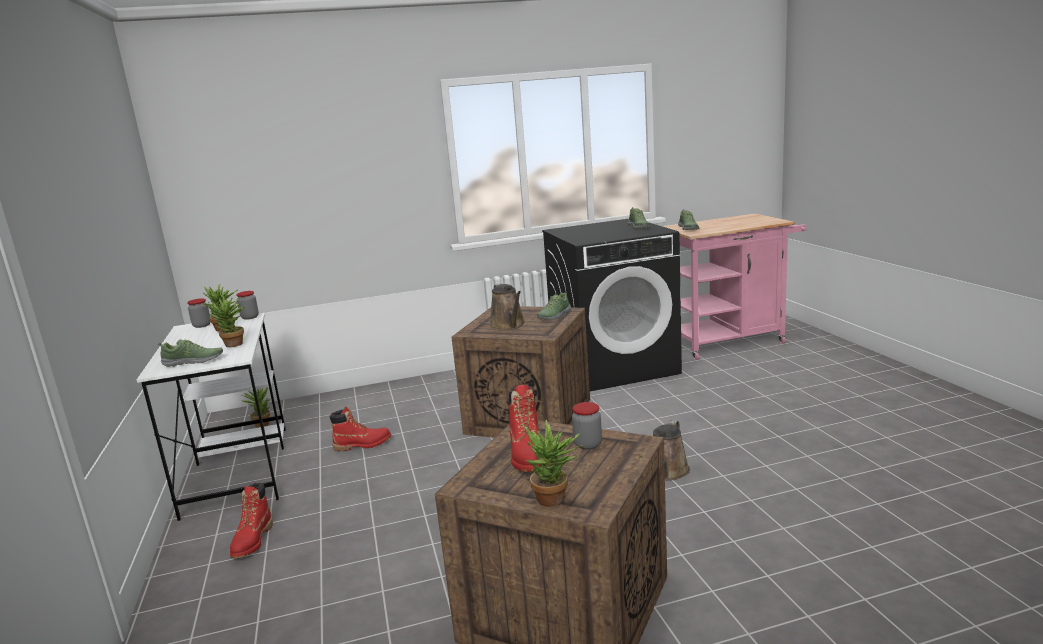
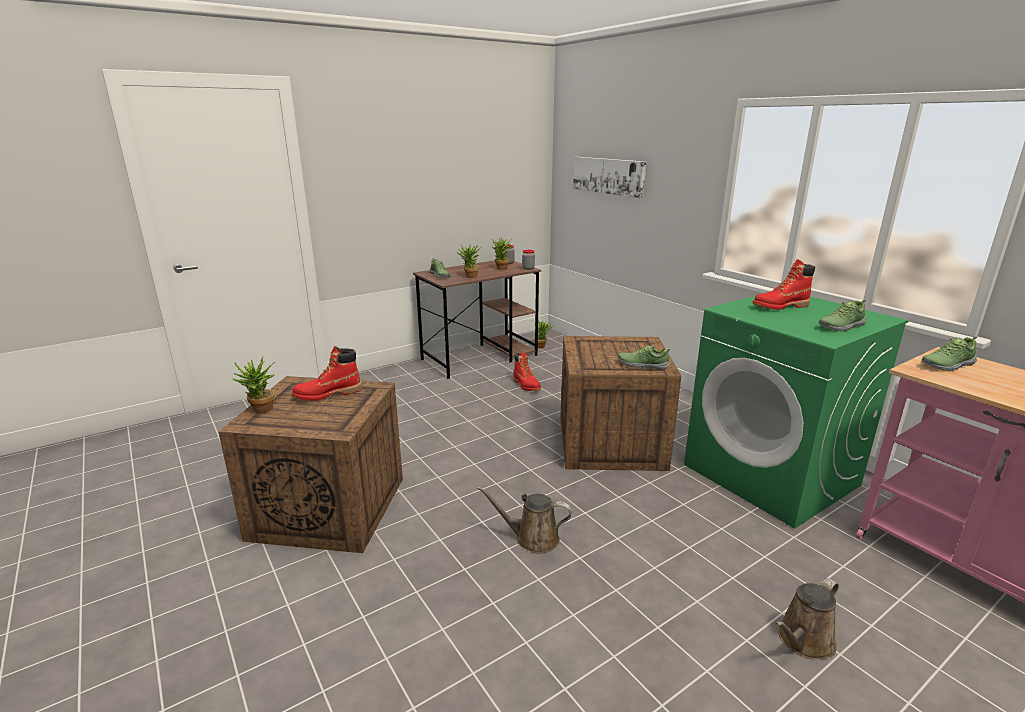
camera: 70 degrees right, 5 degrees up
white desk [137,313,286,521] -> brown desk [413,260,541,379]
red boot [230,483,273,558] -> red boot moved to [753,259,815,310]
brown watering can [490,283,525,331] -> brown watering can moved to [775,578,839,660]
black washing machine [542,219,682,391] -> green washing machine [684,293,908,528]
jar [572,402,602,450] -> none
none -> picture [573,157,646,198]

